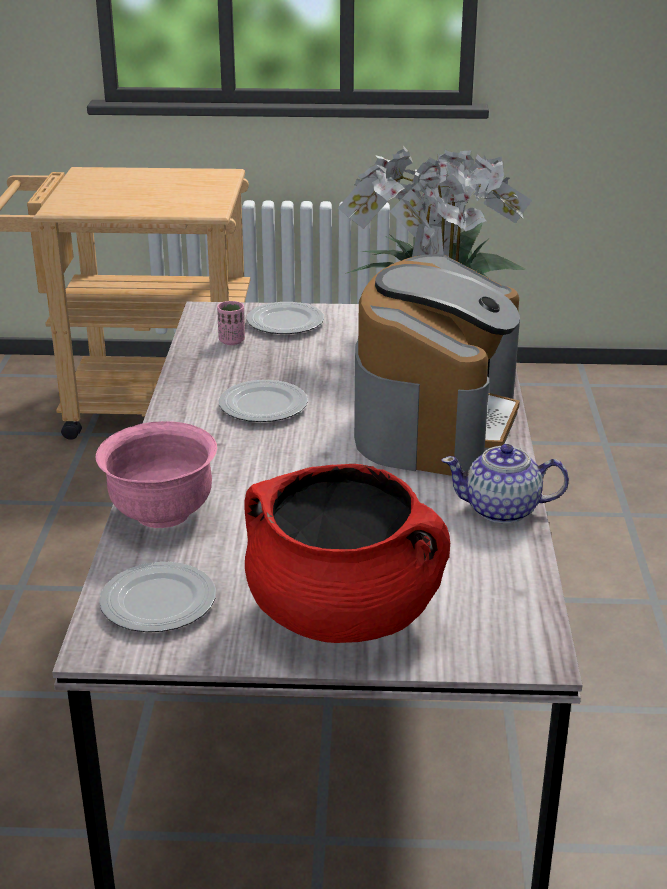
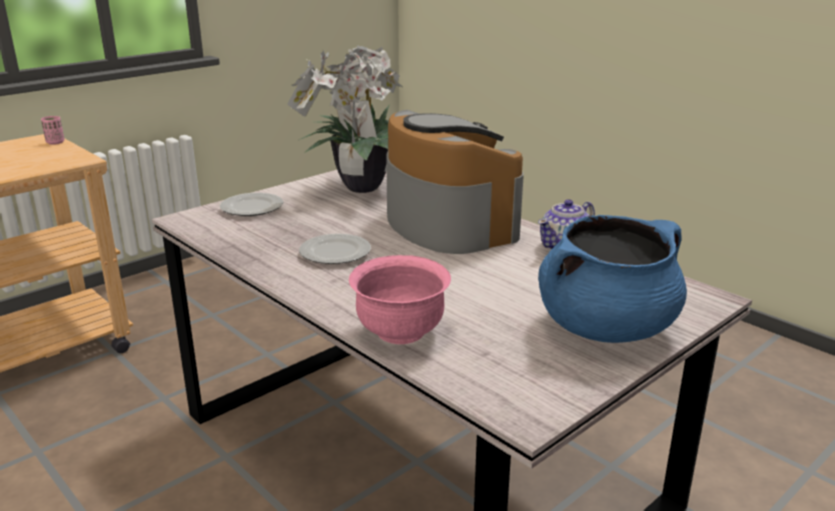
camera: 45 degrees left, 5 degrees down
plate [99,562,216,632] -> none
pink cup [217,301,245,345] -> pink cup moved to [41,116,64,145]
red cooking pot [244,464,450,643] -> blue cooking pot [538,215,687,343]

